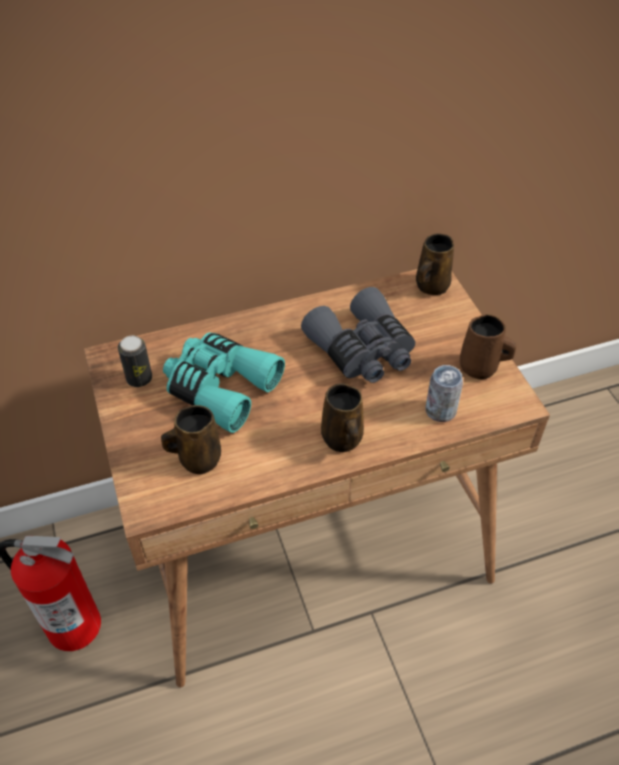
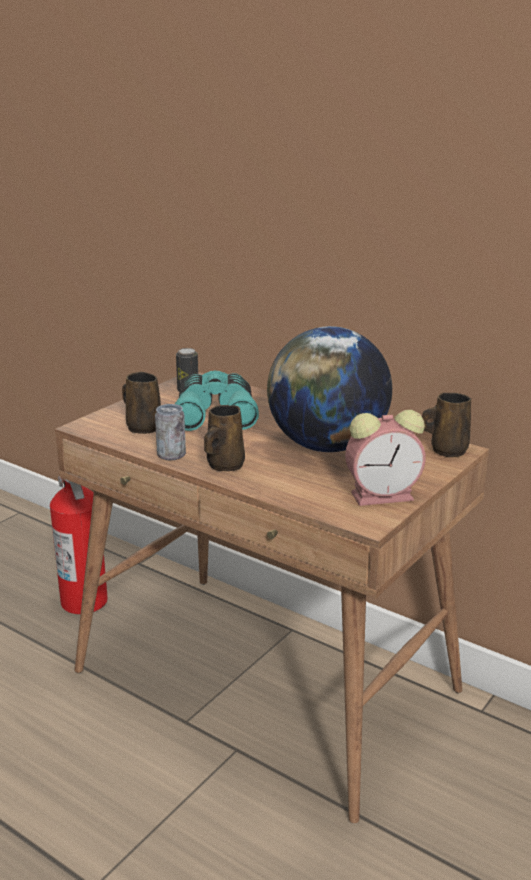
camera: 55 degrees right, 25 degrees down
grey binoculars [301,287,415,383] -> globe [267,326,392,452]
can [425,365,463,422] -> can moved to [155,404,186,460]
brown mug [460,314,516,380] -> alarm clock [345,410,426,506]

